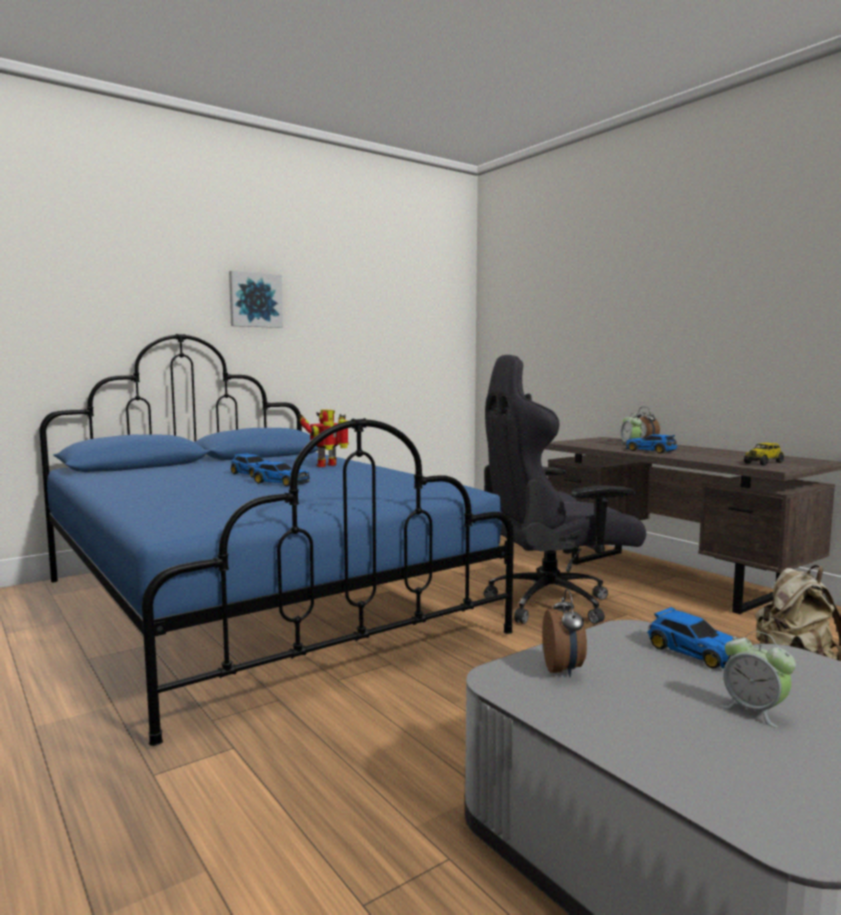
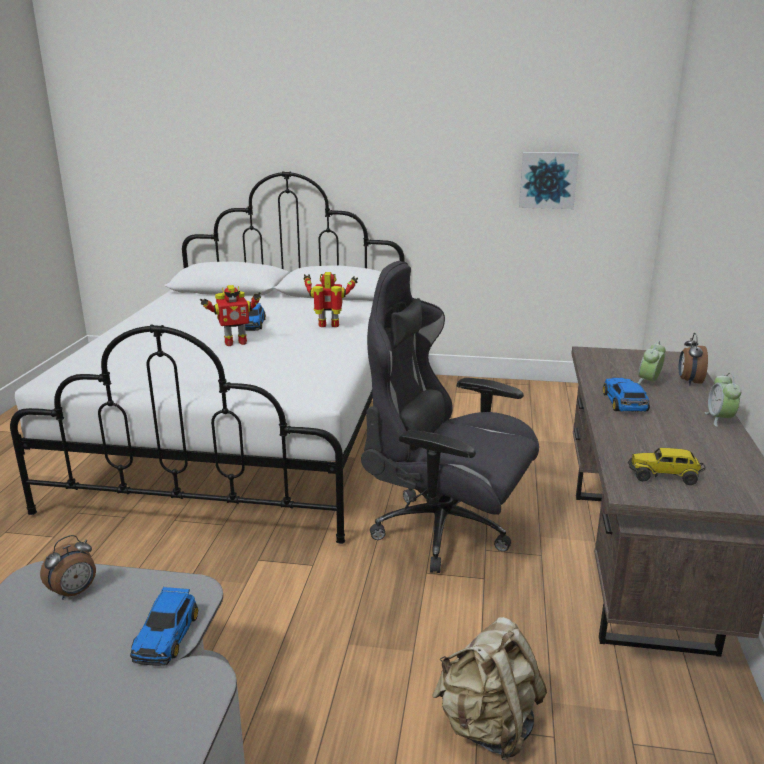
camera: 45 degrees right, 15 degrees up
blue bed [39,334,514,746] -> white bed [10,172,404,544]
picture [229,271,283,328] -> picture moved to [519,152,579,209]
toy car [253,460,310,486] -> toy robot [200,285,261,346]
alarm clock [720,631,796,728] -> alarm clock moved to [705,373,741,427]

